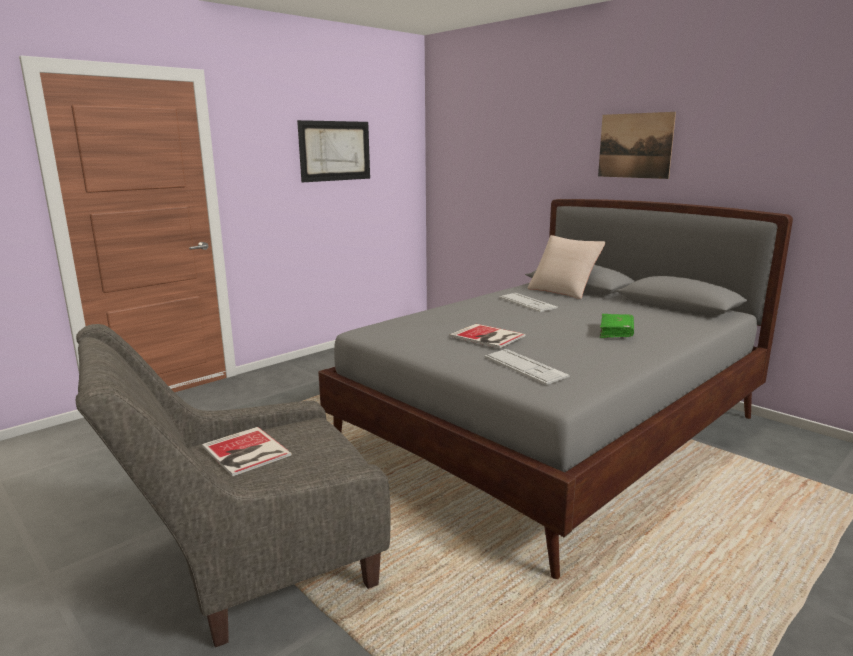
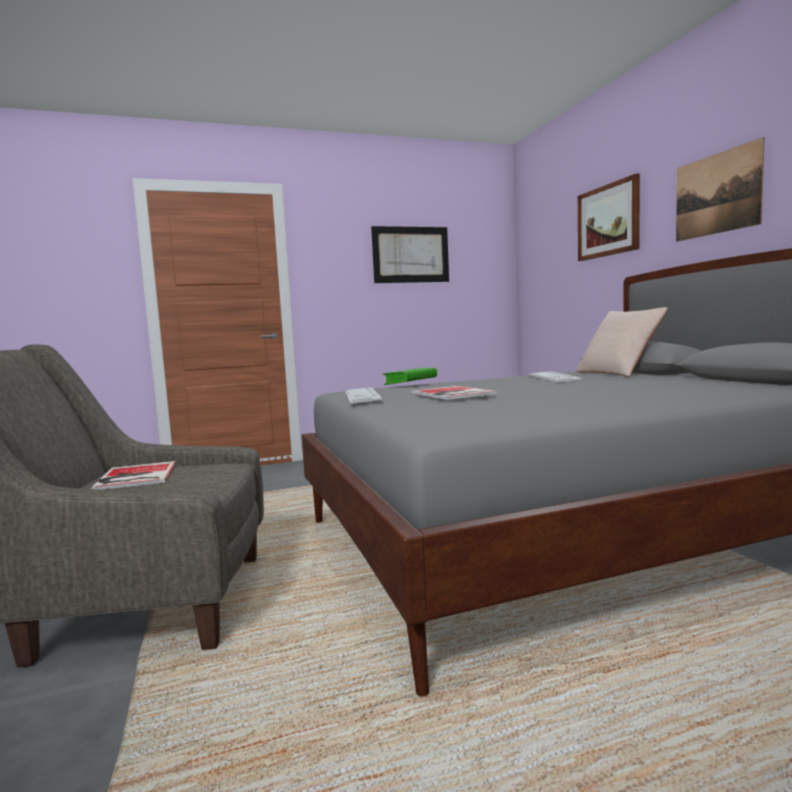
camera: 25 degrees right, 10 degrees down
keyboard [485,349,569,385] -> keyboard moved to [345,387,382,404]
green book [600,314,634,338] -> green book moved to [382,368,437,385]
none -> picture [578,174,640,261]

